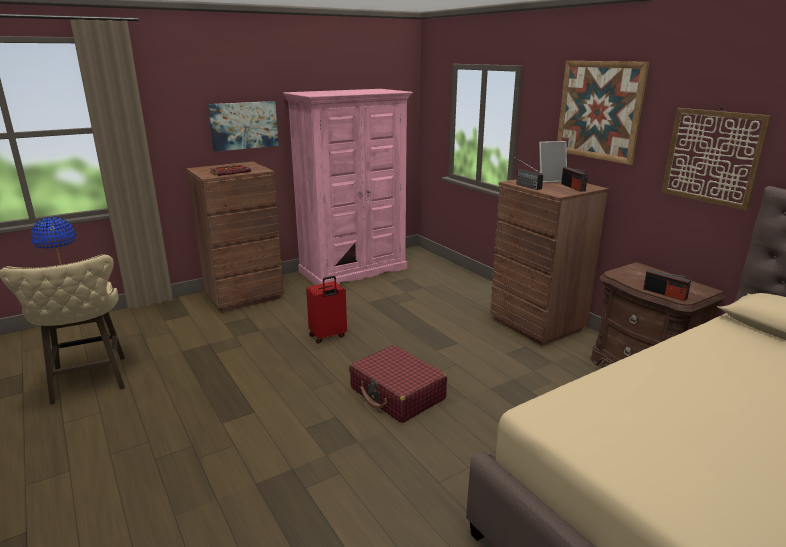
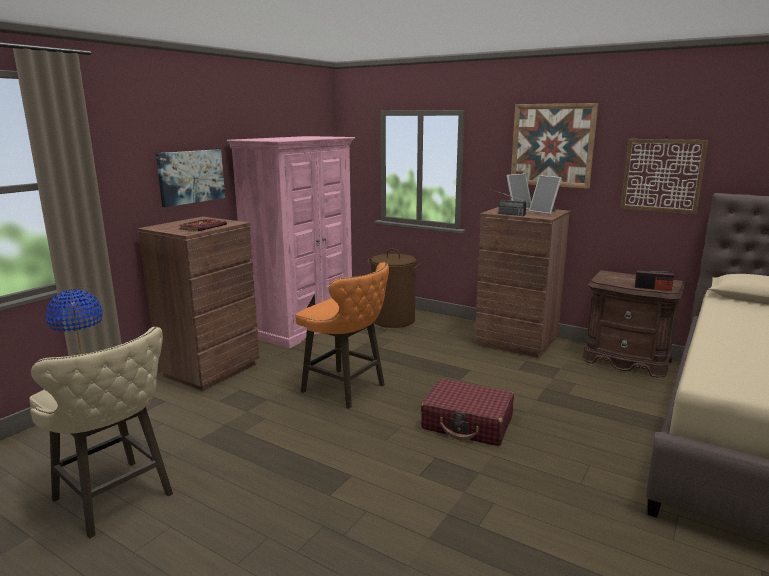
camera: 25 degrees left, 5 degrees down
red suitcase [306,276,347,344] -> orange stool [296,262,389,409]
radio [561,167,588,192] -> picture frame [529,175,562,215]
none -> brown laundry basket [368,248,421,328]

